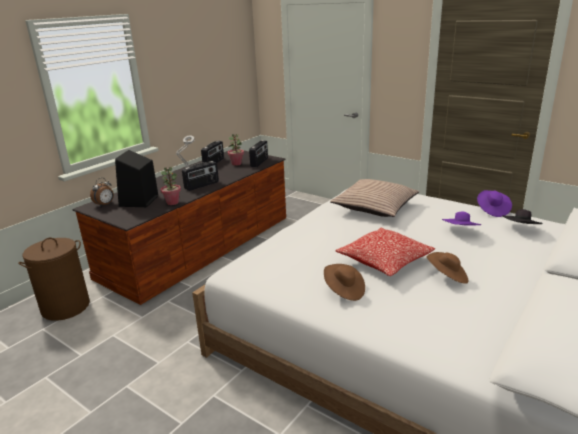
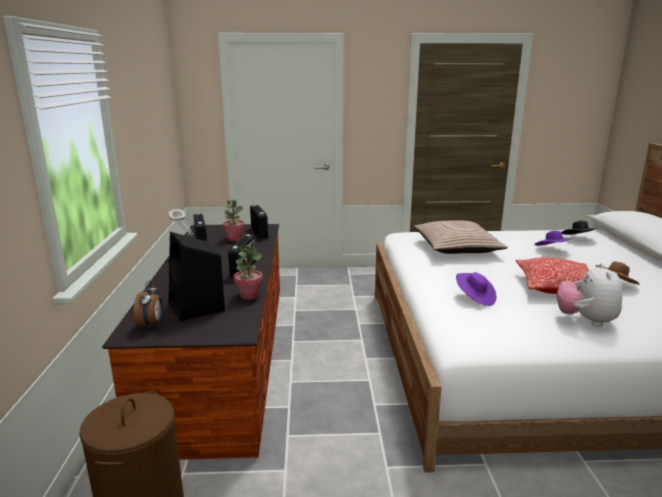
camera: 40 degrees left, 5 degrees down
brown hat [324,264,365,301] -> plush toy [556,263,622,327]
purple hat [477,190,512,217] -> purple hat moved to [456,272,496,306]

